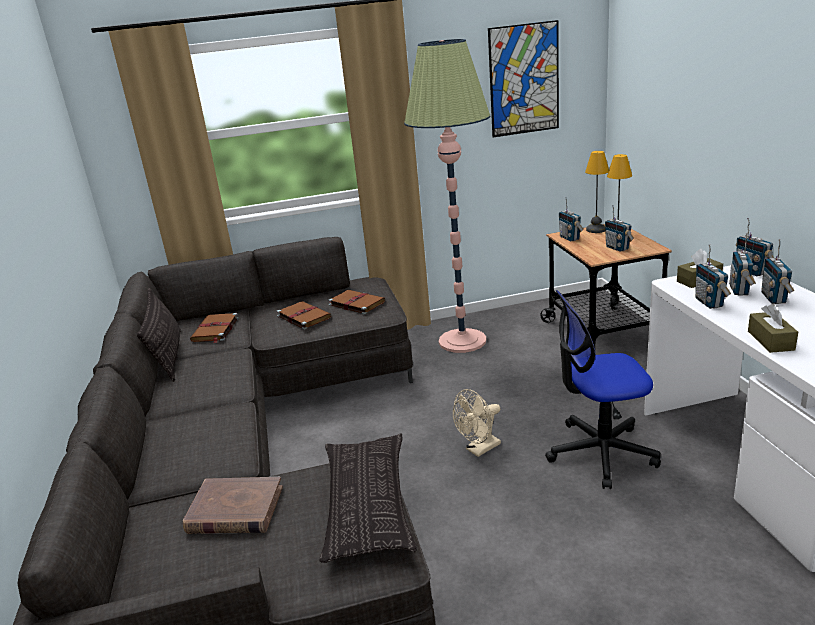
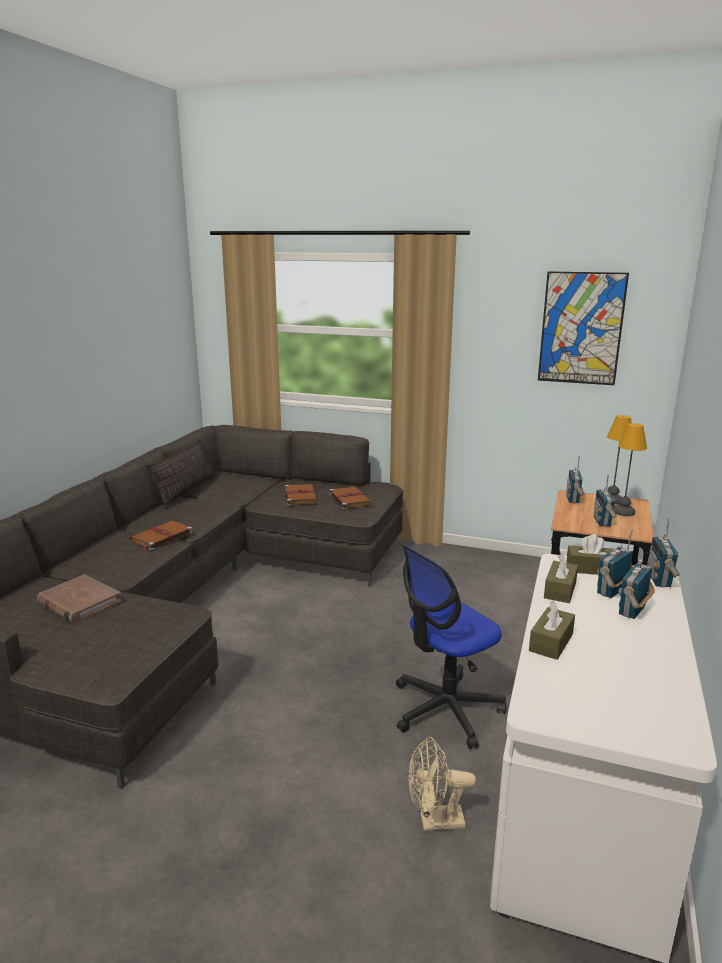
camera: 30 degrees right, 5 degrees down
brown book [190,313,239,343] -> brown book moved to [130,521,193,550]
pillow [319,433,417,563] -> none
floor lamp [404,39,490,353] -> none
beige fan [453,389,501,457] -> beige fan moved to [408,736,476,831]
office chair [545,290,661,489] -> office chair turned 60 degrees counterclockwise [396,545,506,749]
radio [695,245,731,309] -> brown tissue box [544,553,578,603]

